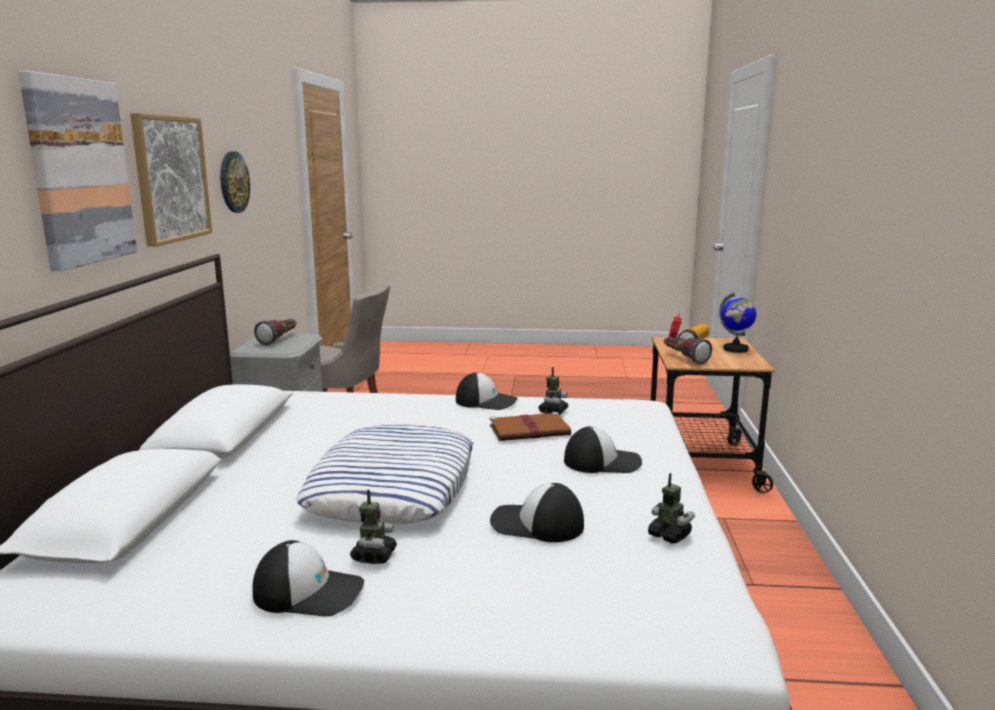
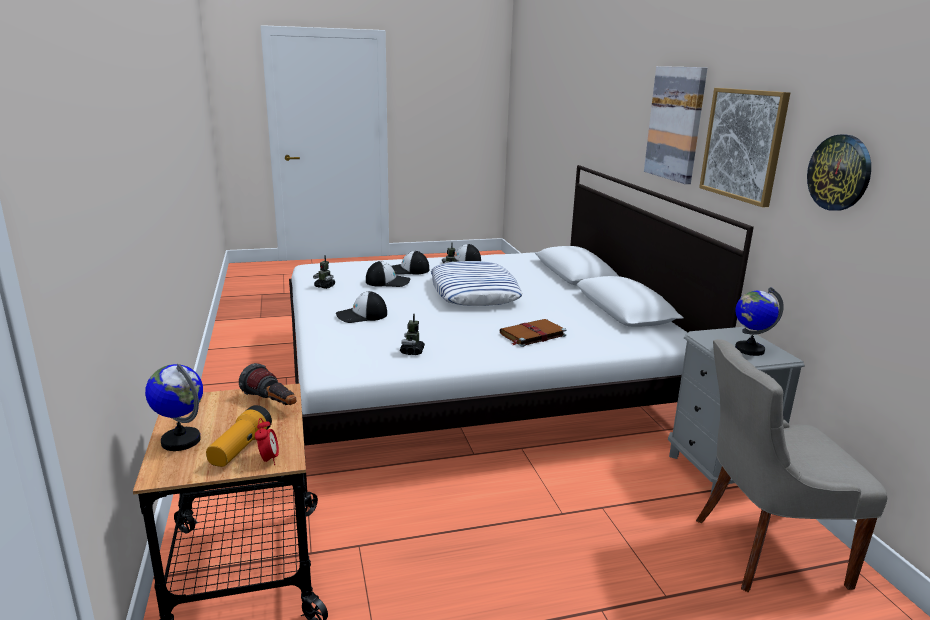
camera: 160 degrees right, 5 degrees up
flashlight [254,319,297,345] -> globe [735,287,784,356]
cap [456,372,518,410] -> cap moved to [391,251,429,275]
brown book [490,412,571,441] -> brown book moved to [500,319,567,347]

